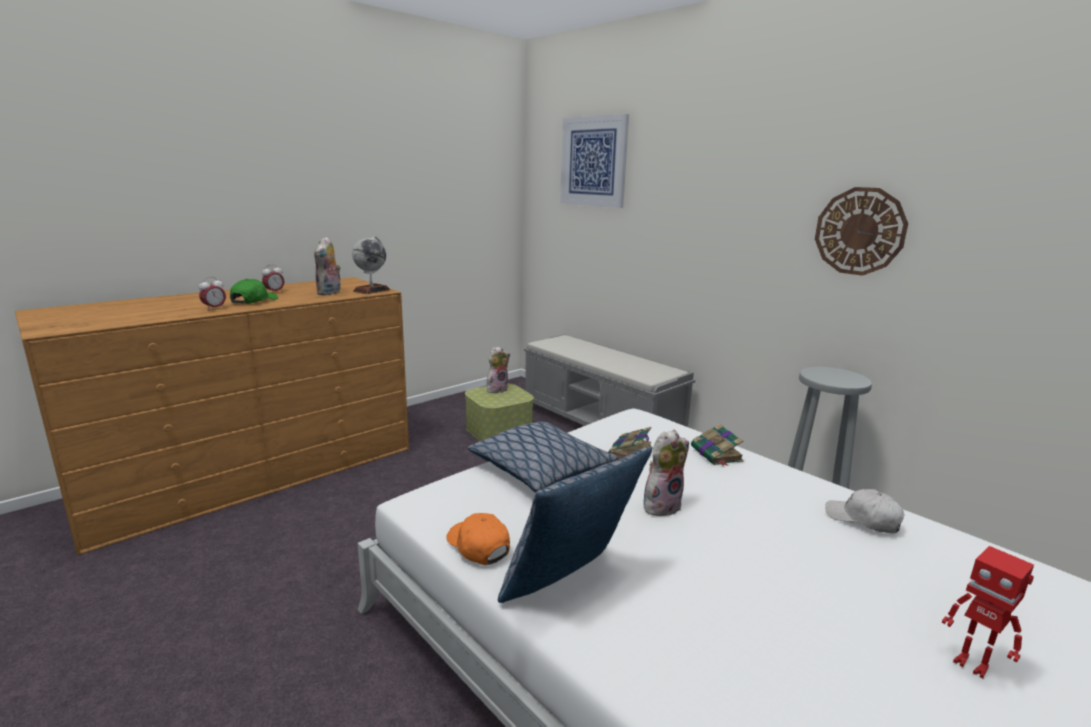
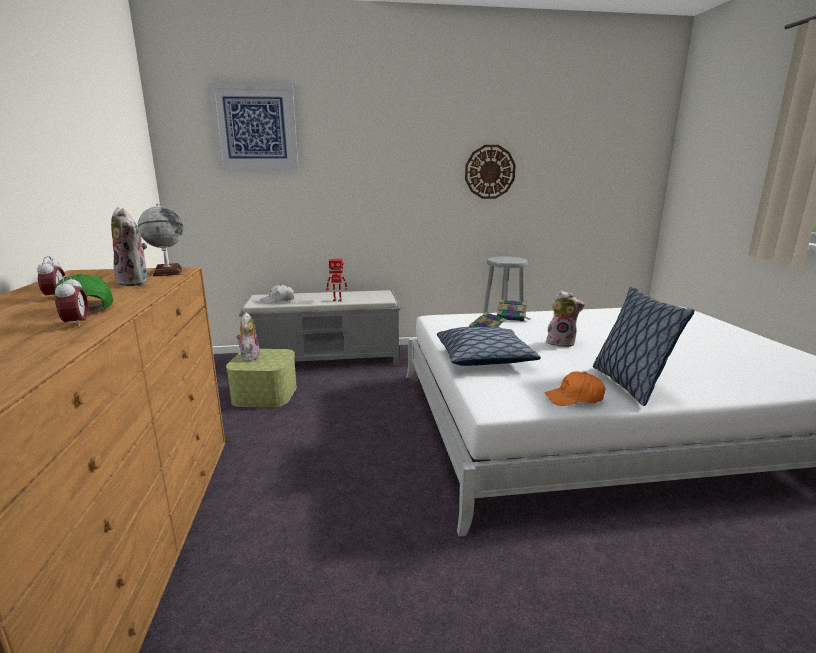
camera: 55 degrees left, 0 degrees up
plush toy [643,429,689,516] -> plush toy turned 105 degrees clockwise [546,291,585,347]
white cap [825,489,904,534] -> white cap moved to [260,284,294,304]
toy robot [942,546,1034,679] -> toy robot moved to [326,259,348,302]

